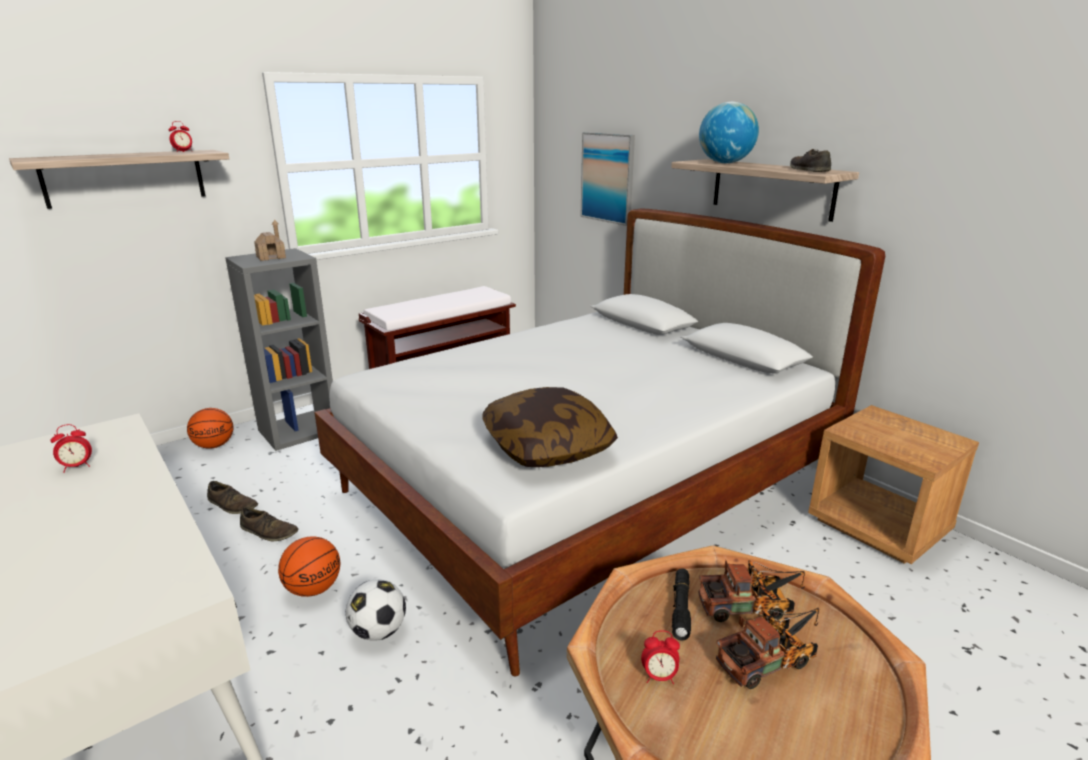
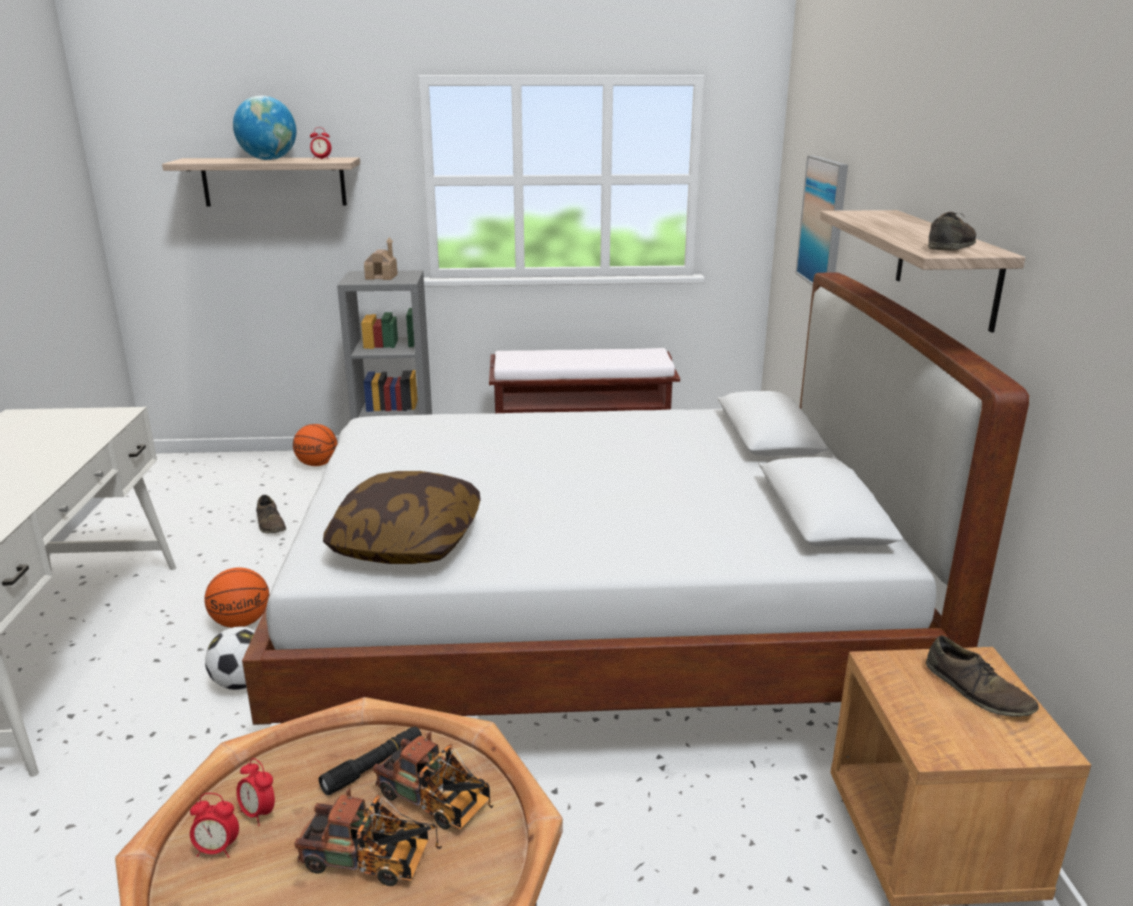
camera: 35 degrees right, 0 degrees up
alarm clock [50,424,92,473] -> alarm clock moved to [190,793,239,858]
brown shoe [240,507,298,541] -> brown shoe moved to [926,636,1039,717]
globe [699,101,759,163] -> globe moved to [233,95,296,160]

